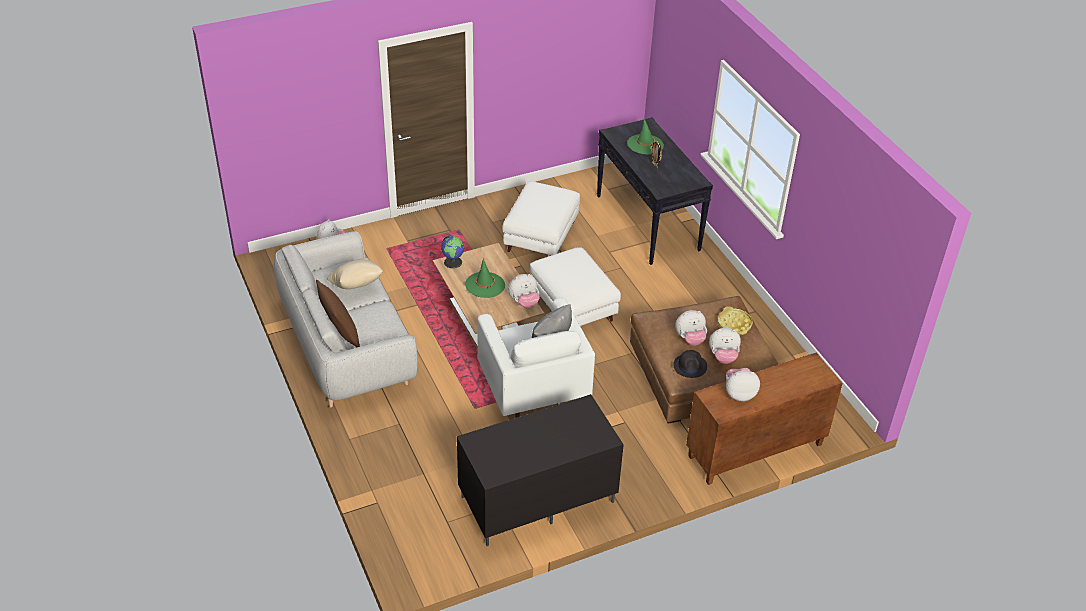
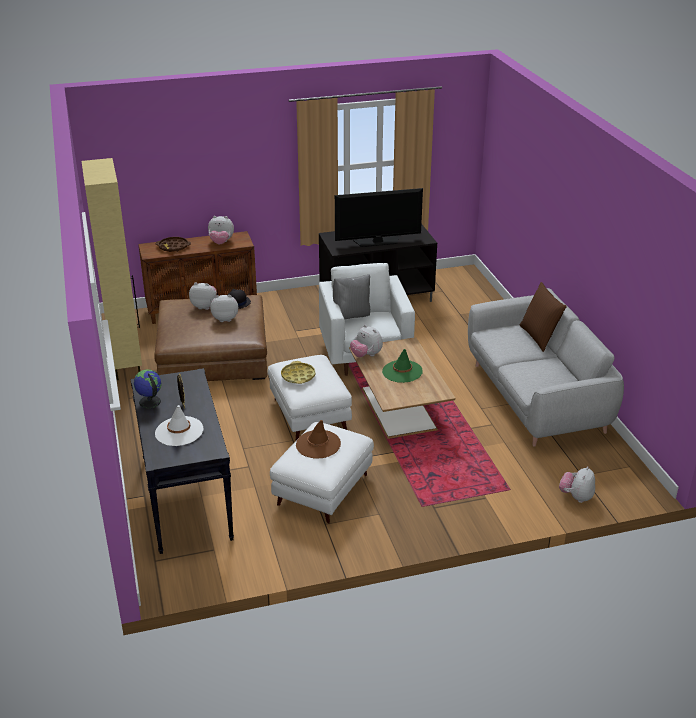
camera: 170 degrees left, 10 degrees down
beige pillow [327,259,383,289] -> none
globe [441,236,464,269] -> globe moved to [133,369,162,408]
plush toy [508,274,540,308] -> plush toy turned 120 degrees counterclockwise [350,325,383,357]
green hat [627,119,664,155] -> white hat [155,405,204,446]
yellow tray [718,307,753,335] -> yellow tray moved to [281,361,316,384]
none -> beige cabinet [81,158,142,380]
none -> brown tray [156,237,191,252]
none -> brown hat [296,420,341,459]
none -> television [335,188,423,247]

